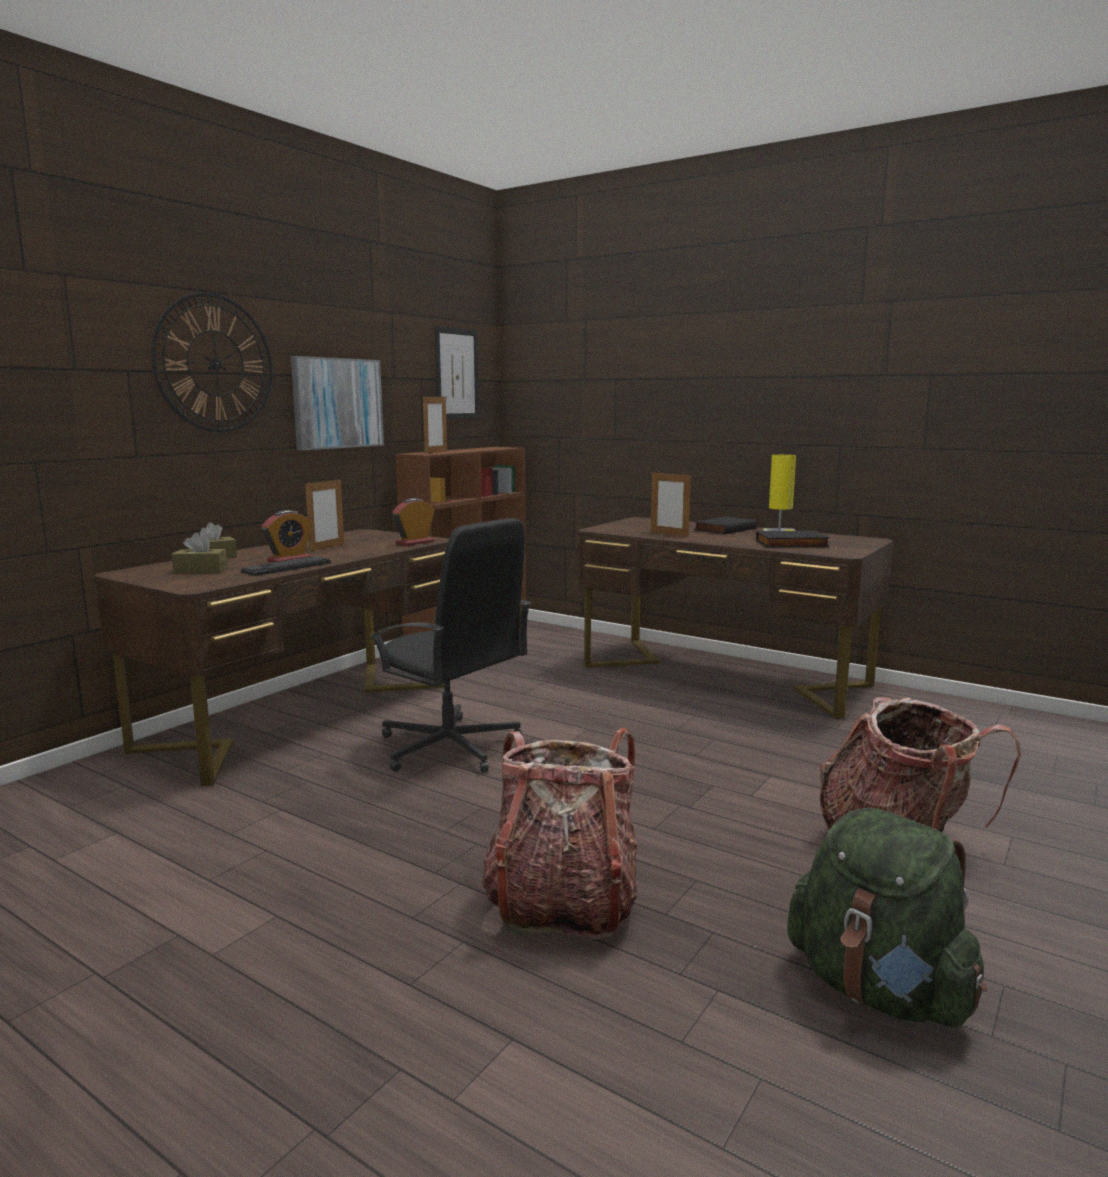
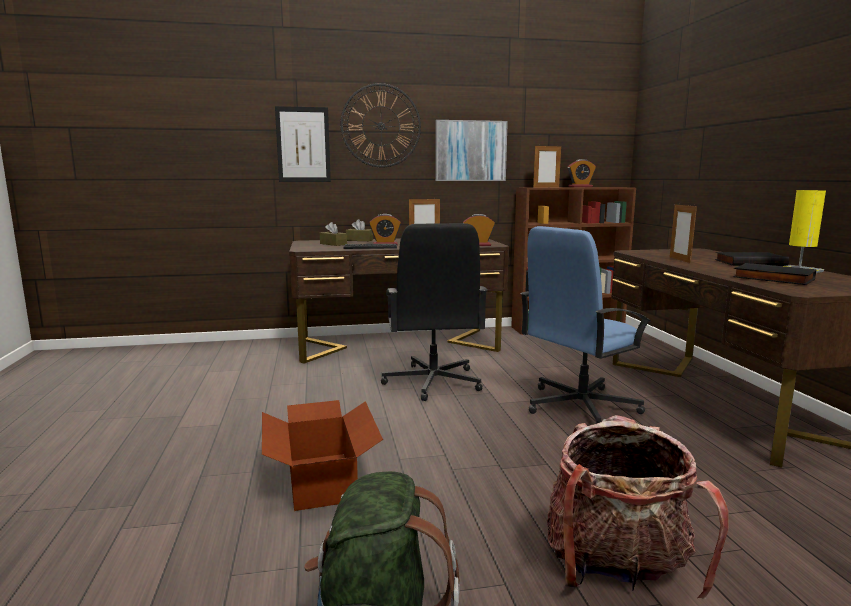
camera: 45 degrees right, 0 degrees up
picture [435,326,479,419] -> picture moved to [275,106,331,182]
backpack [482,728,637,939] -> cardboard box [262,400,383,511]
none -> blue office chair [520,226,651,424]
none -> alarm clock [568,159,596,187]

